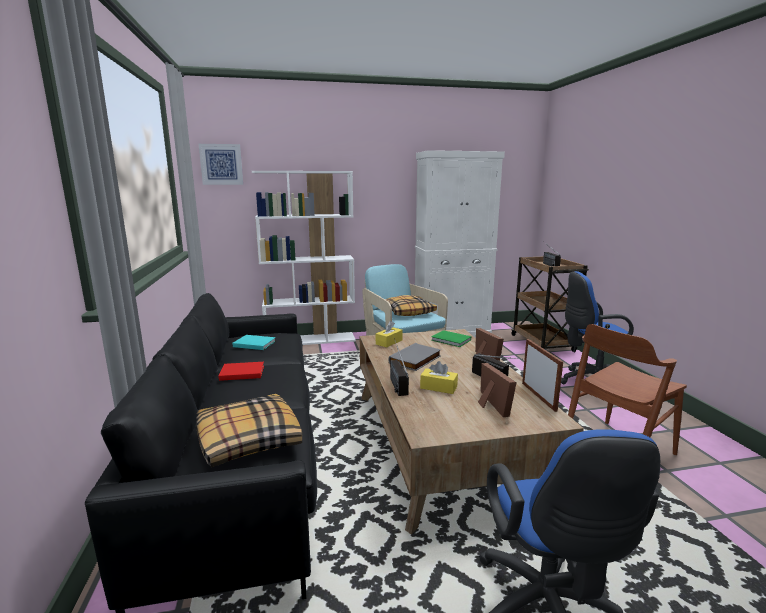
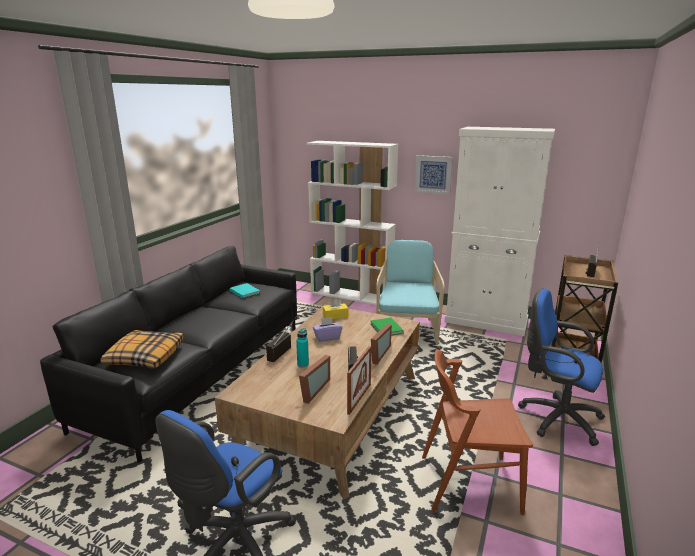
camera: 35 degrees right, 5 degrees up
picture [199,144,243,185] -> picture moved to [414,155,453,194]
red book [218,362,264,381] -> none
pillow [385,295,437,316] -> none
grey book [388,343,441,371] -> purple tissue box [313,317,342,342]
yellow tissue box [420,361,458,394] -> turquoise bottle [296,328,309,367]

